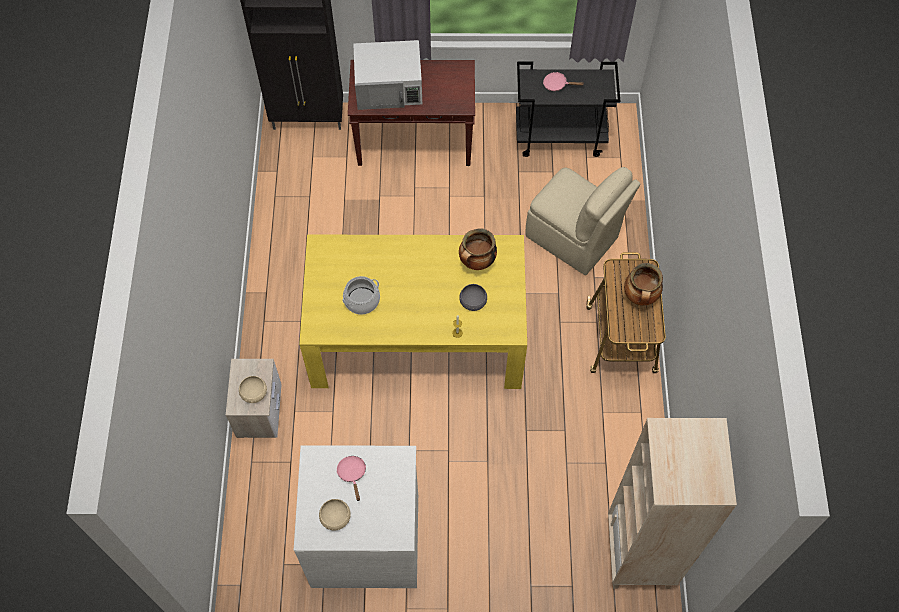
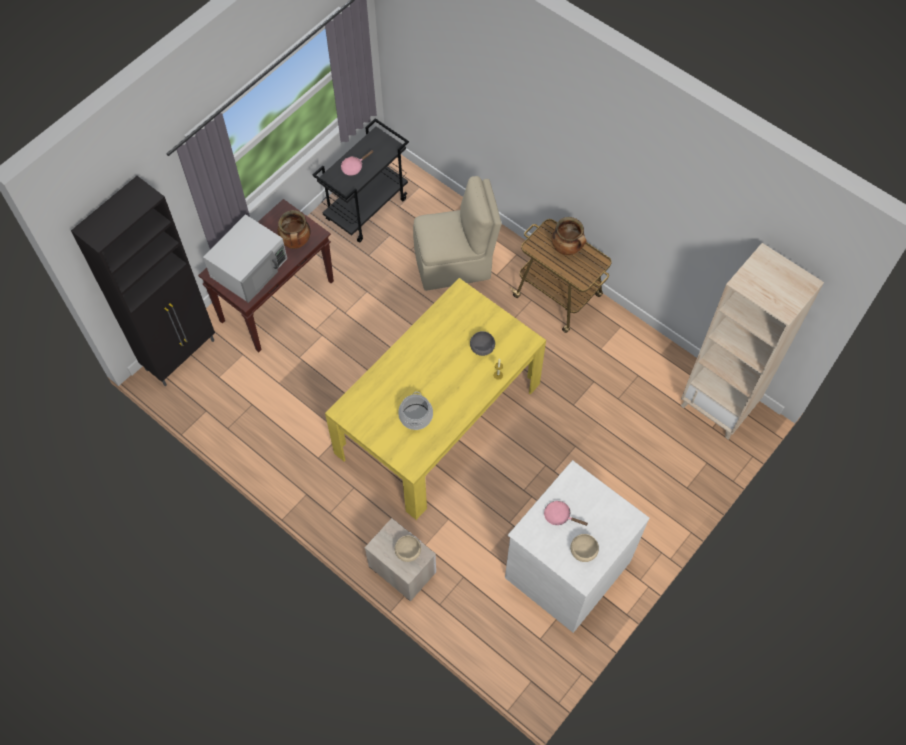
camera: 50 degrees left, 0 degrees up
cooking pot [459,228,497,270] -> cooking pot moved to [277,210,311,249]

